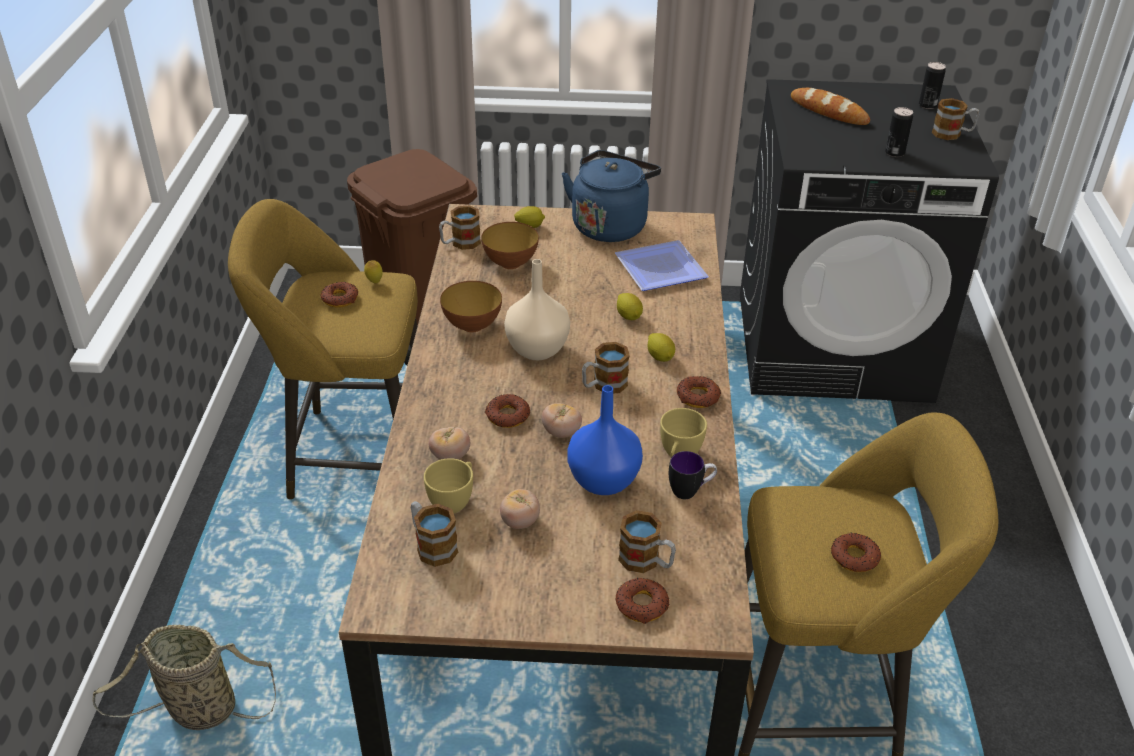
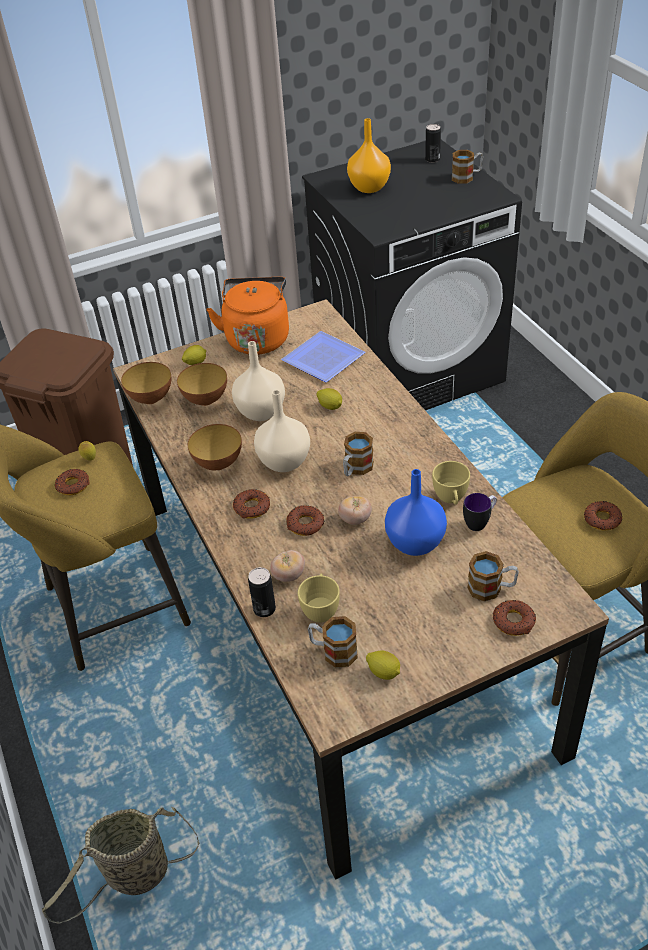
camera: 25 degrees left, 5 degrees up
mug [439,205,481,250] -> bowl [121,362,171,404]
tomato [500,489,540,529] -> none
blue kettle [562,150,661,242] -> orange kettle [206,277,289,355]
lemon [648,333,675,362] -> lemon moved to [366,651,400,680]
donut [677,376,721,408] -> donut moved to [233,489,270,519]
bread [791,88,870,125] -> orange vase [347,118,391,193]
can [885,107,913,157] -> can moved to [248,567,276,617]
none -> beige vase [232,341,285,421]

